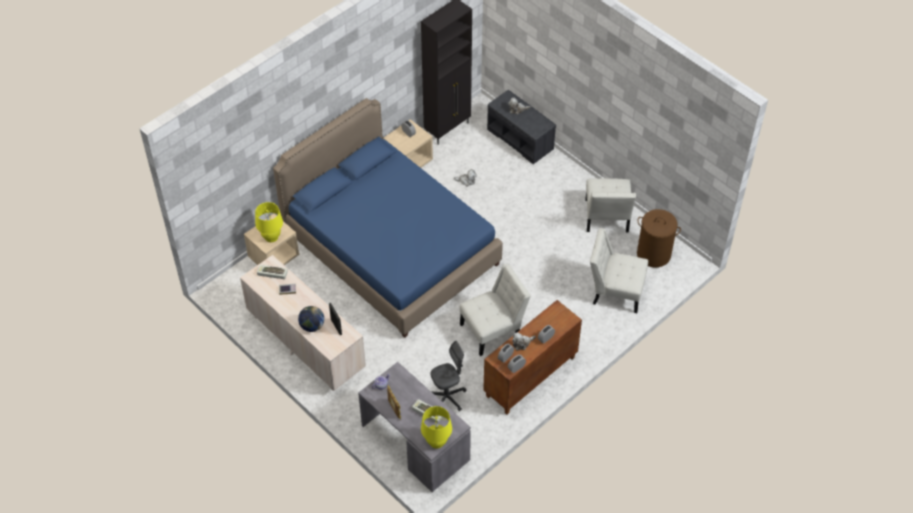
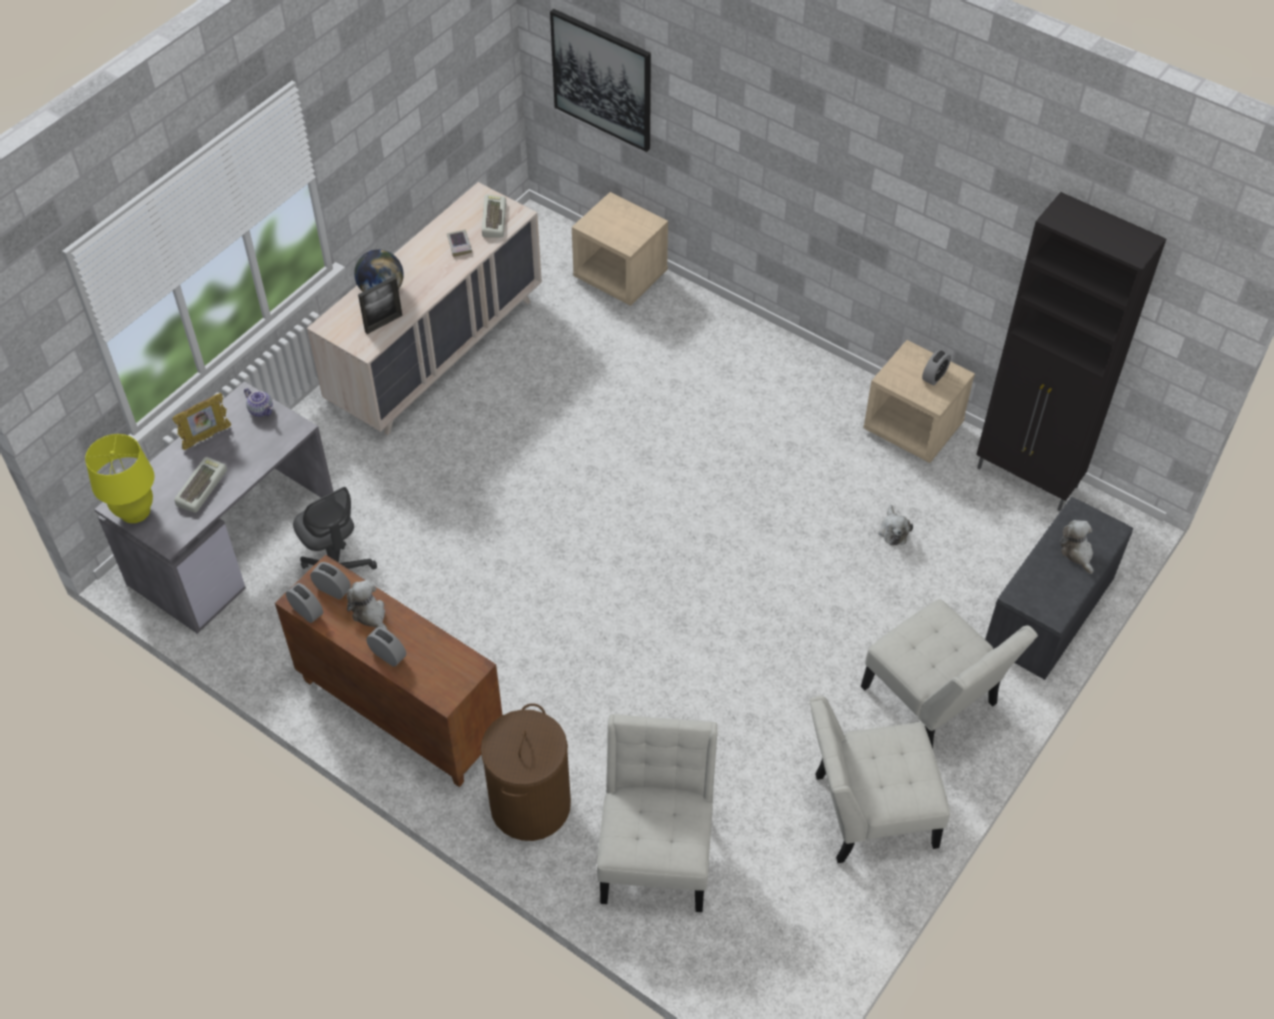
camera: 80 degrees right, 0 degrees up
yellow table lamp [255,202,283,242] -> none
blue bed [273,98,503,338] -> none
white chair [460,264,531,356] -> white chair moved to [861,599,1038,748]
brown laundry basket [637,209,681,267] -> brown laundry basket moved to [481,703,571,841]
none -> picture [550,9,651,152]

